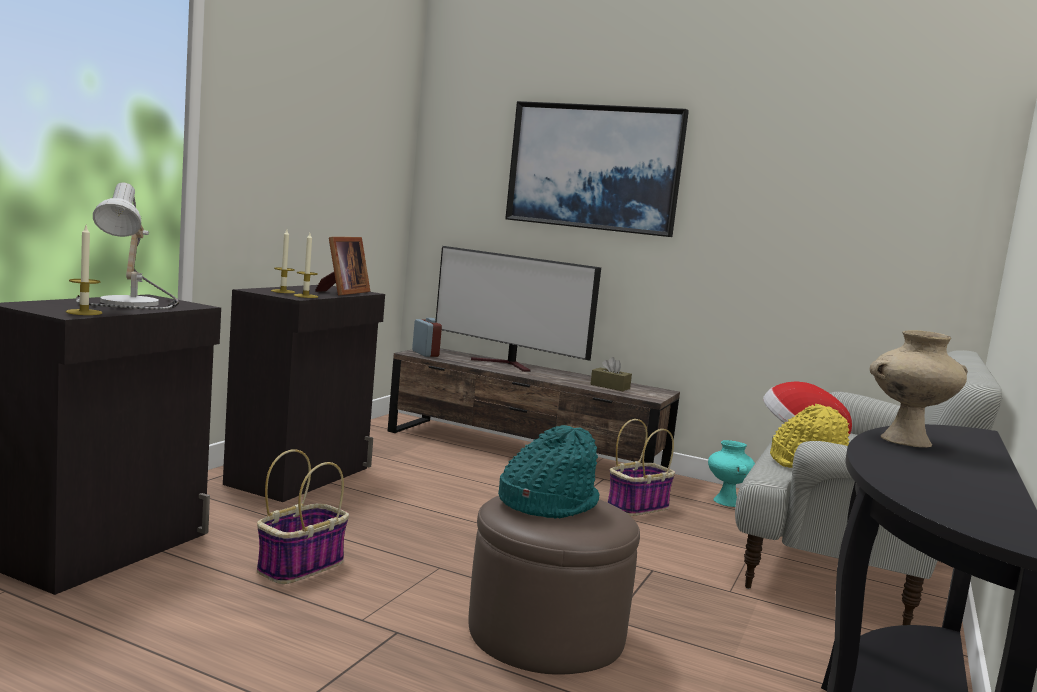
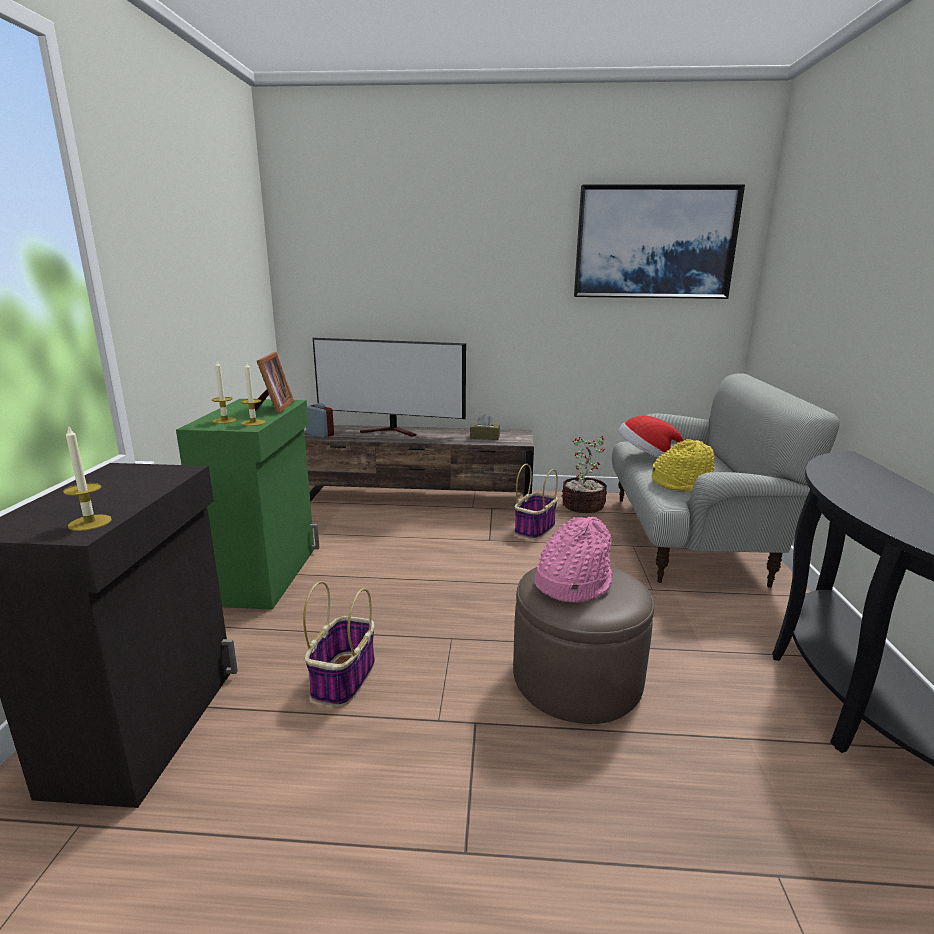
camera: 20 degrees left, 10 degrees up
table lamp [76,182,179,310] -> none
black cabinet [223,285,385,502] -> green cabinet [176,399,319,610]
turquoise hat [498,425,600,519] -> pink hat [535,517,612,603]
picture [505,101,689,237] -> picture moved to [574,184,745,299]
turquoise vase [708,440,755,507] -> potted plant [561,436,607,513]
beige vase [870,330,968,448] -> none

